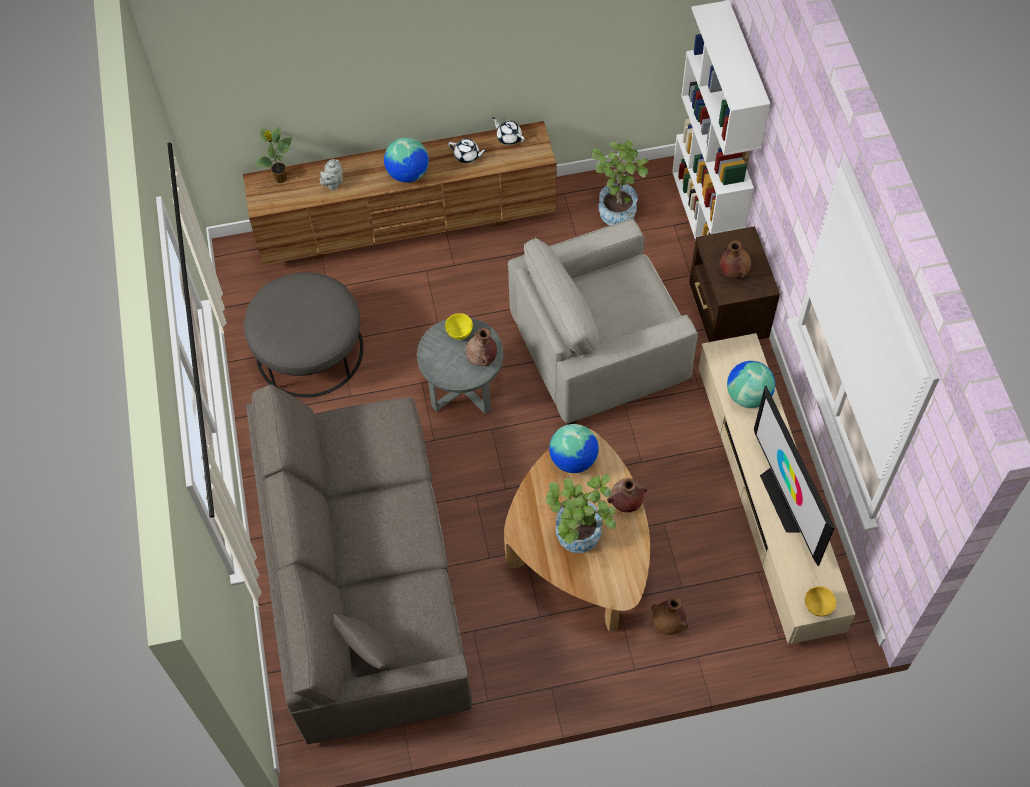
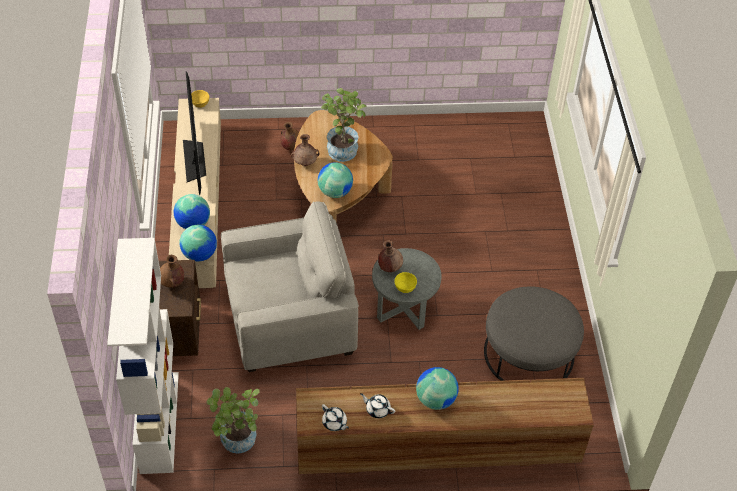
camera: 175 degrees left, 10 degrees down
grey sofa [246,384,472,744] -> none
potted plant [255,126,292,183] -> none
grey teapot [319,159,343,190] -> none
none -> globe [180,225,217,261]

